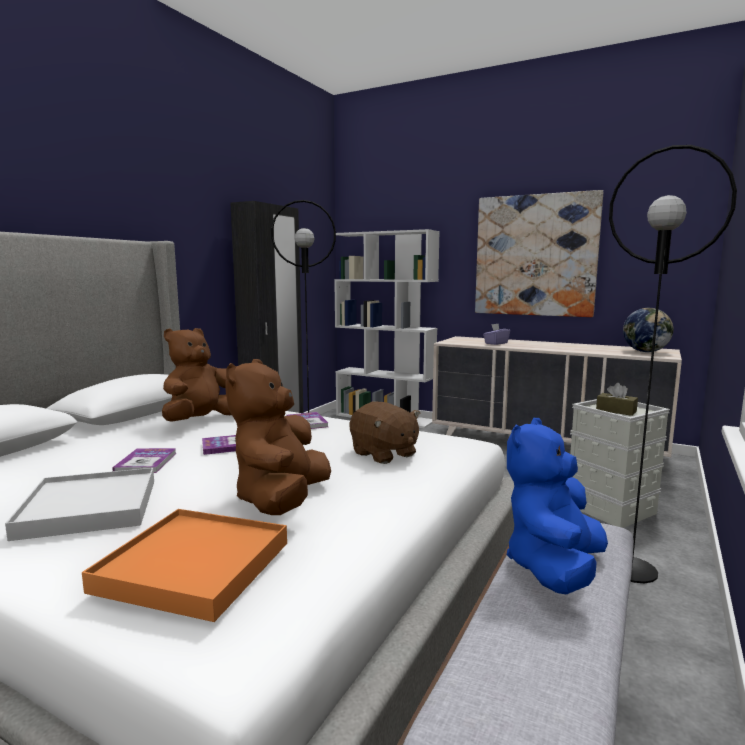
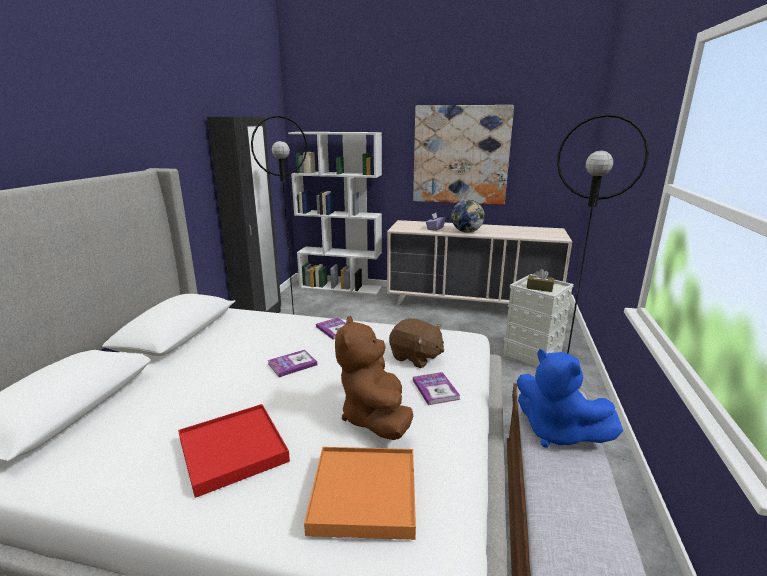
camera: 15 degrees left, 10 degrees up
white tray [5,468,154,541] -> red tray [178,404,290,498]
book [112,448,177,473] -> book moved to [413,372,461,405]
brown plush toy [162,328,232,422] -> none
blue plush toy [507,418,608,595] -> blue plush toy turned 60 degrees counterclockwise [517,349,624,447]
globe [623,308,673,352] -> globe moved to [451,200,485,233]

